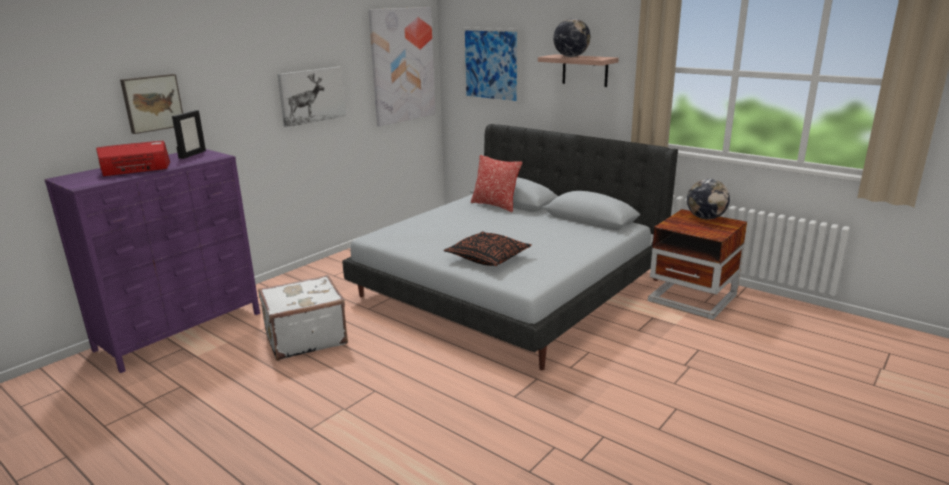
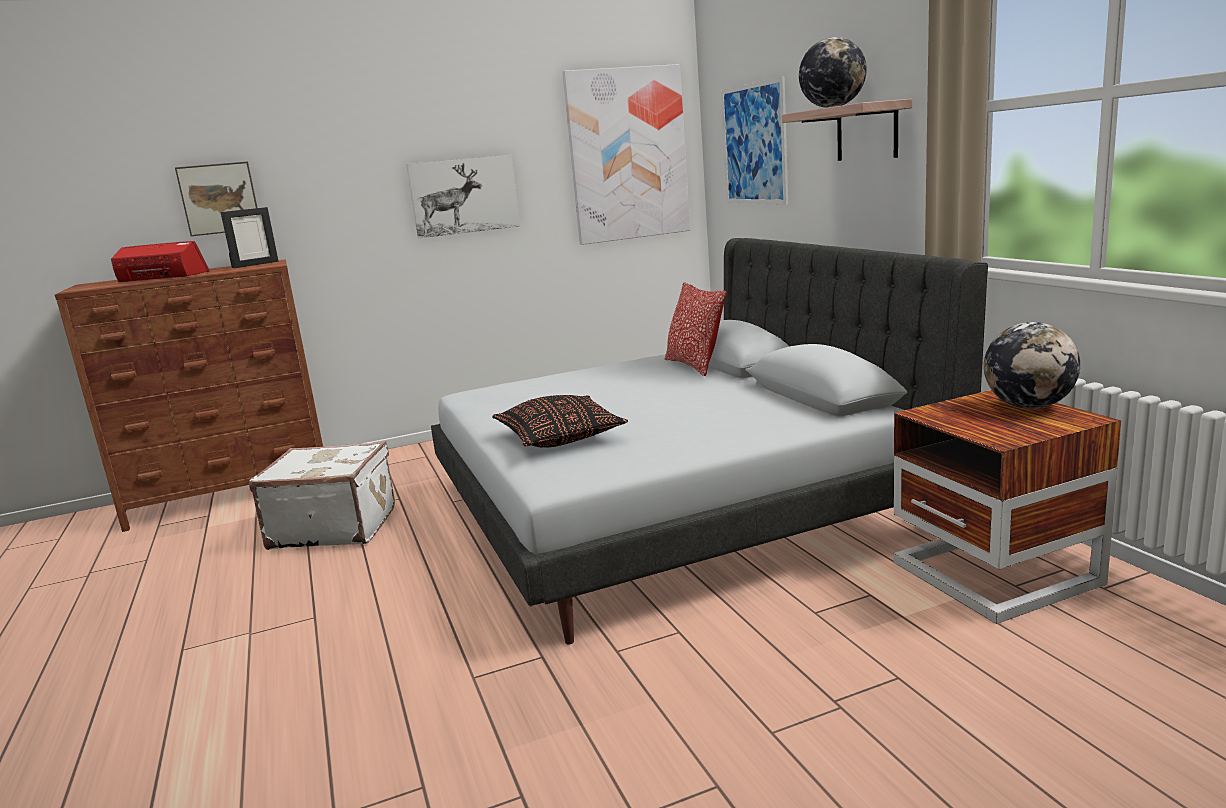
camera: 30 degrees right, 5 degrees down
purple dresser [44,149,260,373] -> brown dresser [55,259,323,532]

